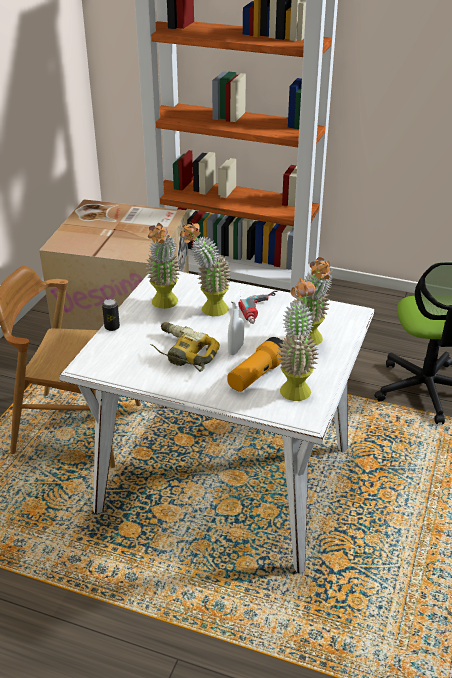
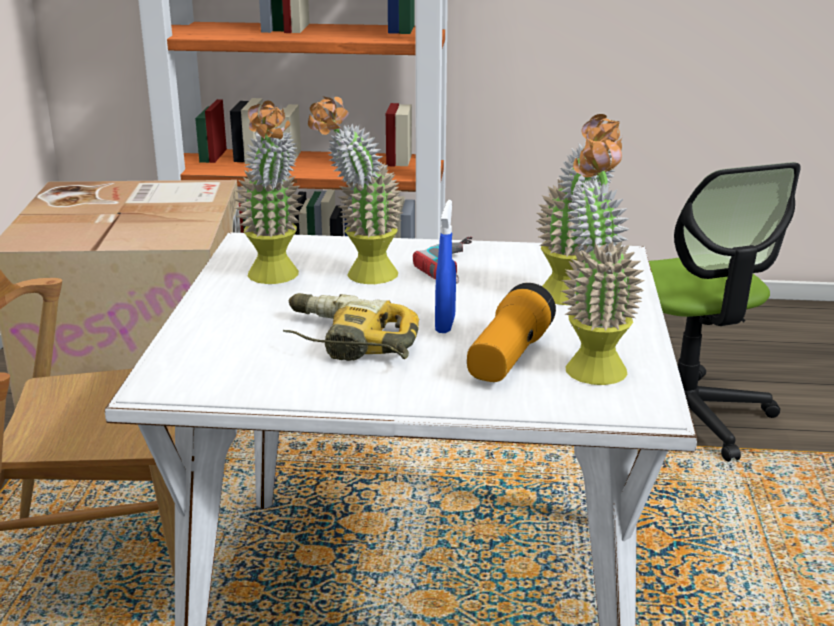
camera: 15 degrees left, 10 degrees down
can [102,299,120,331] -> none
white spray bottle [228,290,244,355] -> blue spray bottle [435,200,456,333]

